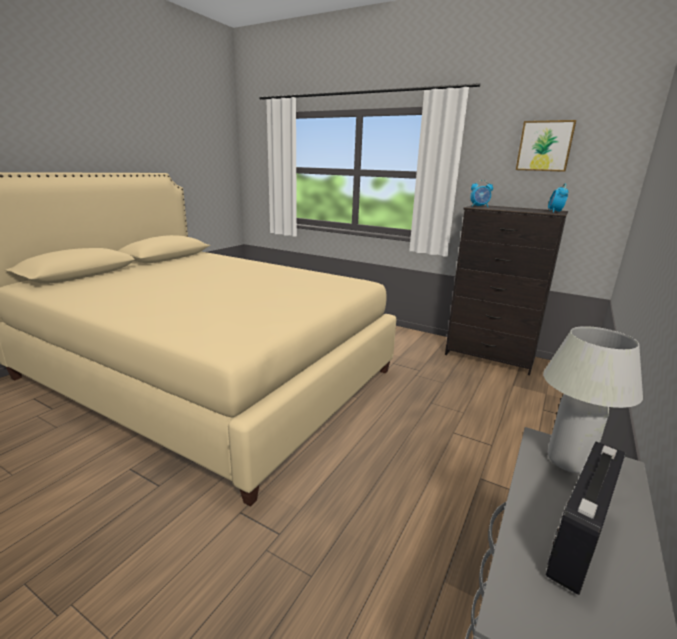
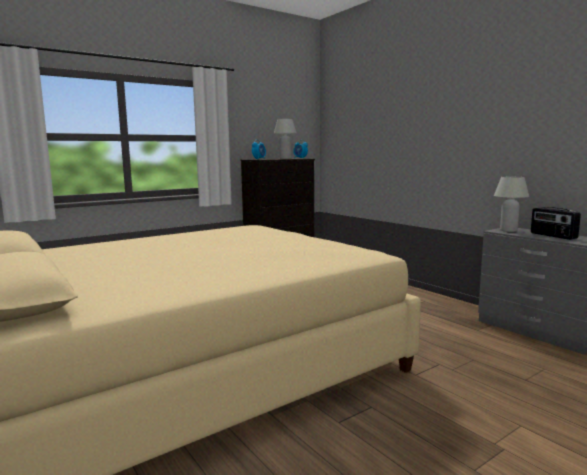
camera: 65 degrees left, 10 degrees down
picture [516,120,576,172] -> none
none -> white table lamp [274,119,297,159]

